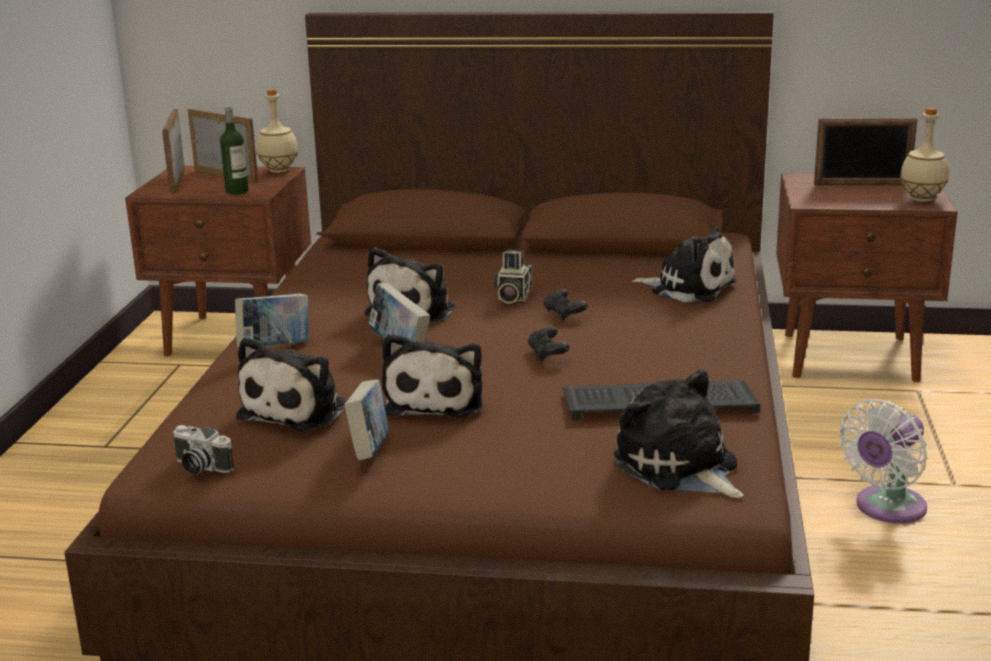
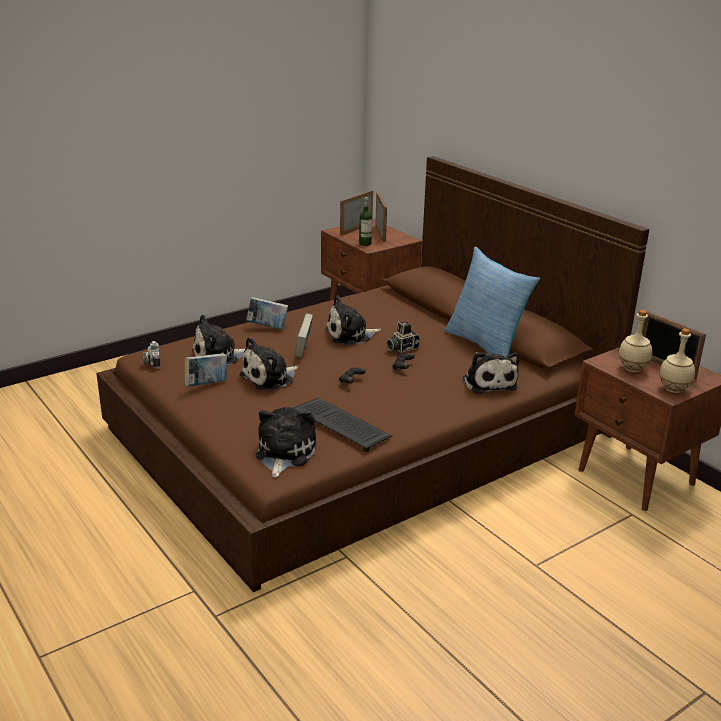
camera: 45 degrees right, 5 degrees up
beige bottle [257,89,298,173] -> beige bottle moved to [618,310,652,372]
white fan [839,399,928,523] -> none
none -> pillow [444,247,540,357]

